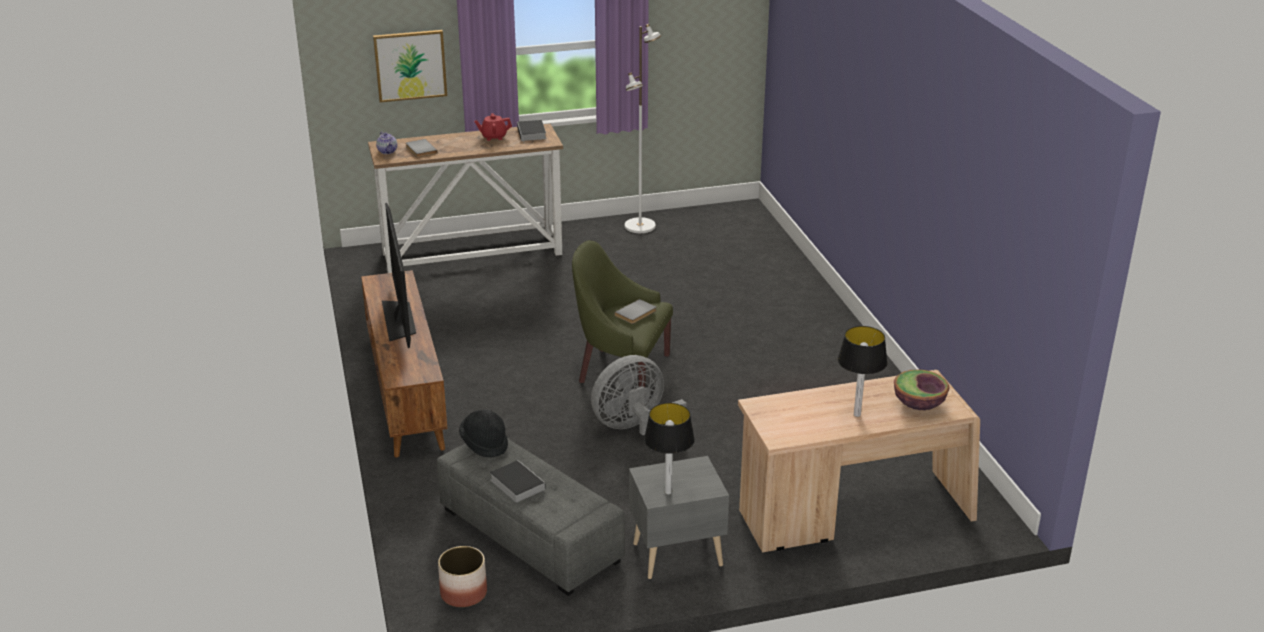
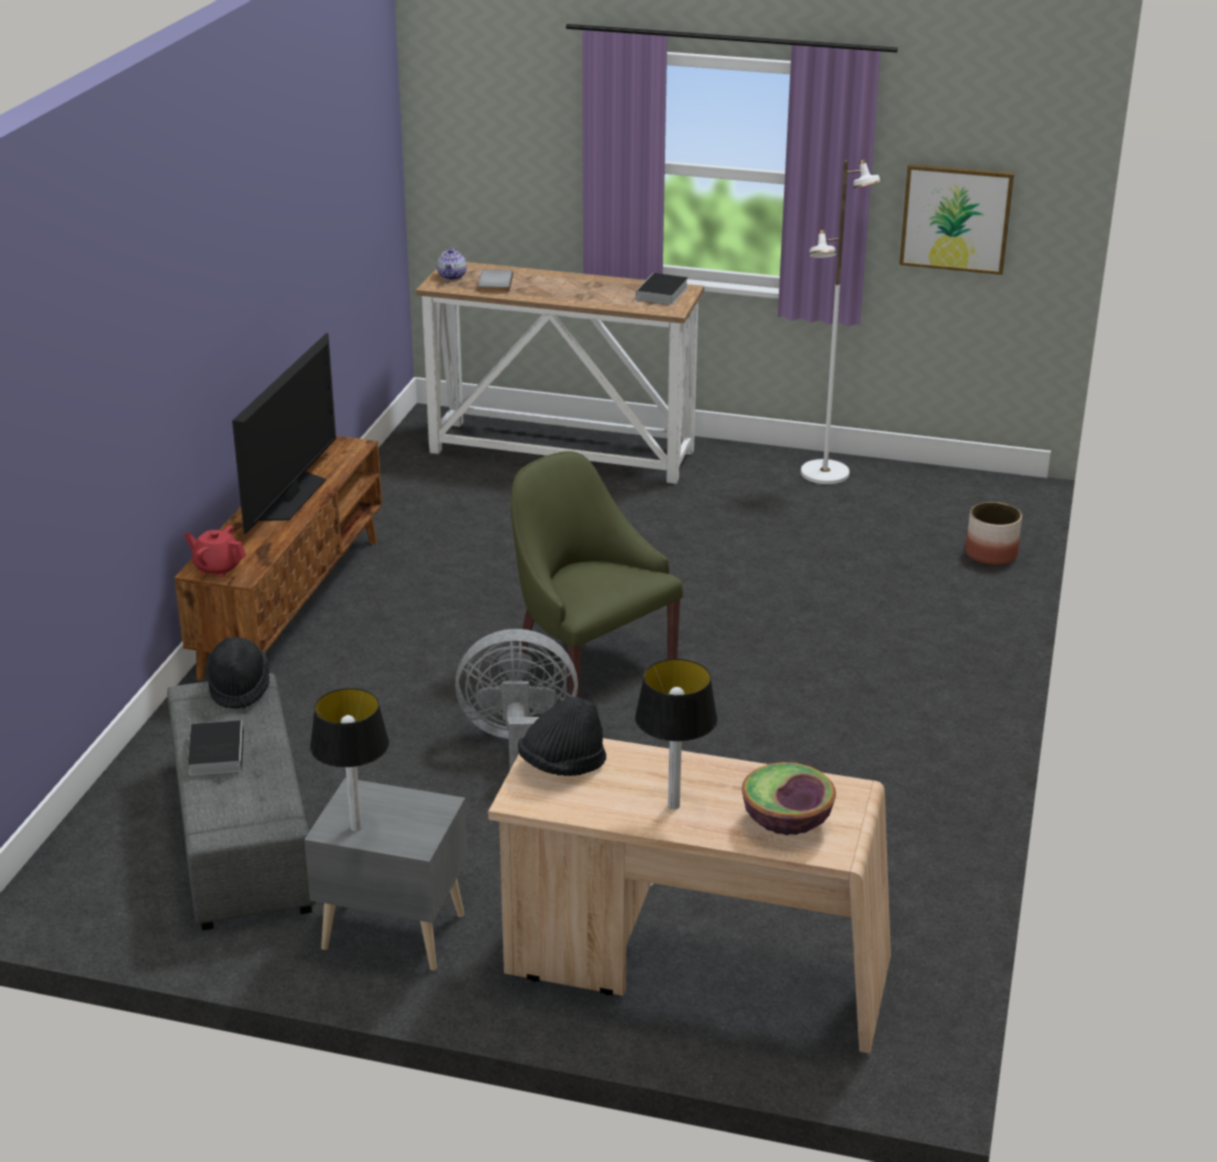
camera: 30 degrees right, 0 degrees up
picture [373,30,447,102] -> picture moved to [899,164,1014,275]
planter [438,546,487,607] -> planter moved to [965,502,1022,565]
red teapot [474,113,512,141] -> red teapot moved to [184,525,246,577]
grey book [615,299,656,324] -> none
none -> black hat [518,697,606,776]

